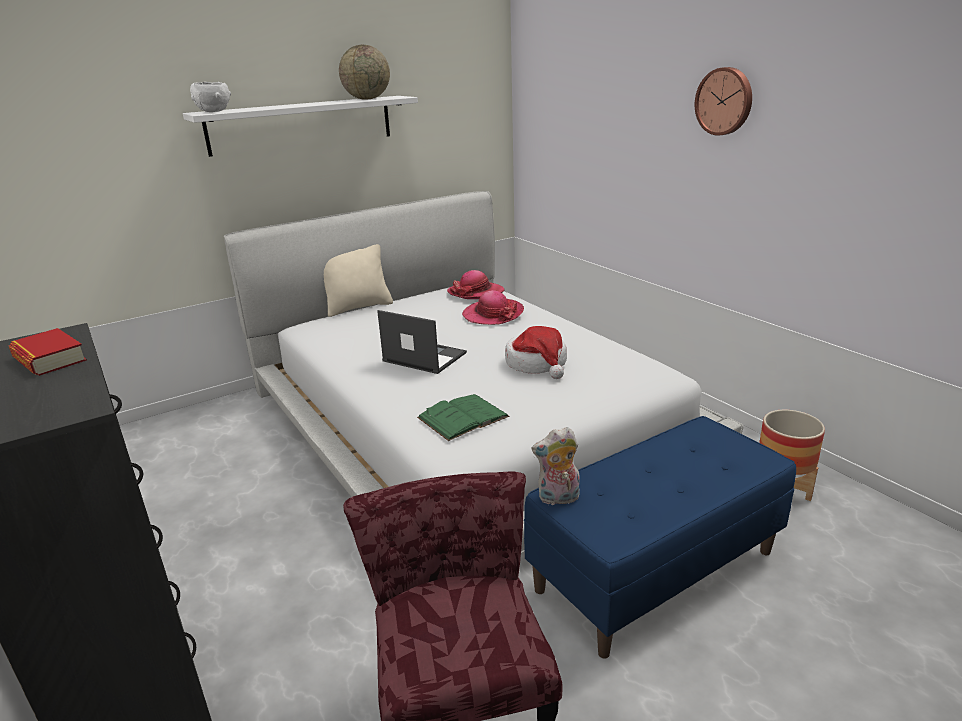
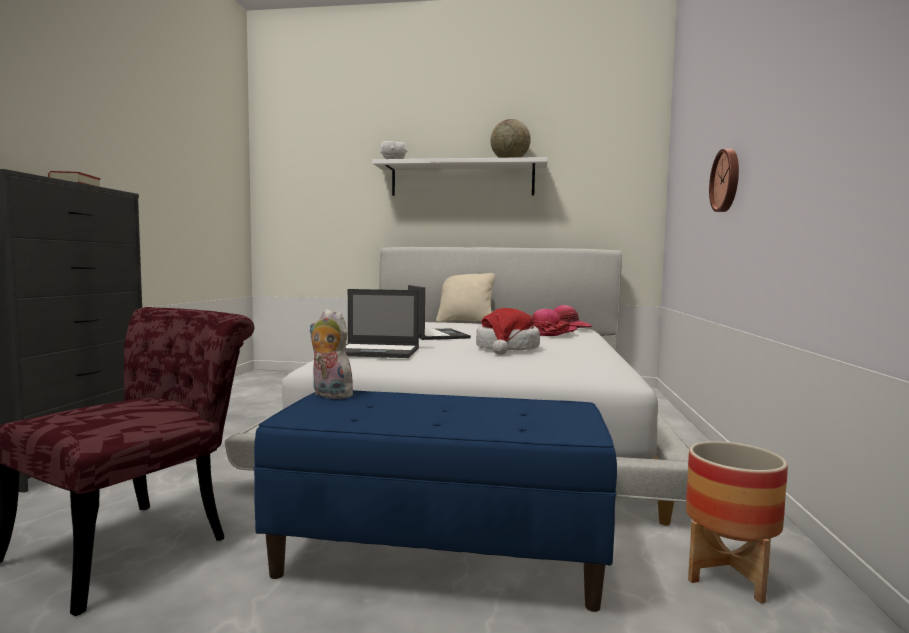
camera: 40 degrees right, 20 degrees down
green book [417,394,509,441] -> laptop [346,289,419,358]
wall clock [695,67,752,136] -> wall clock moved to [709,149,739,212]

